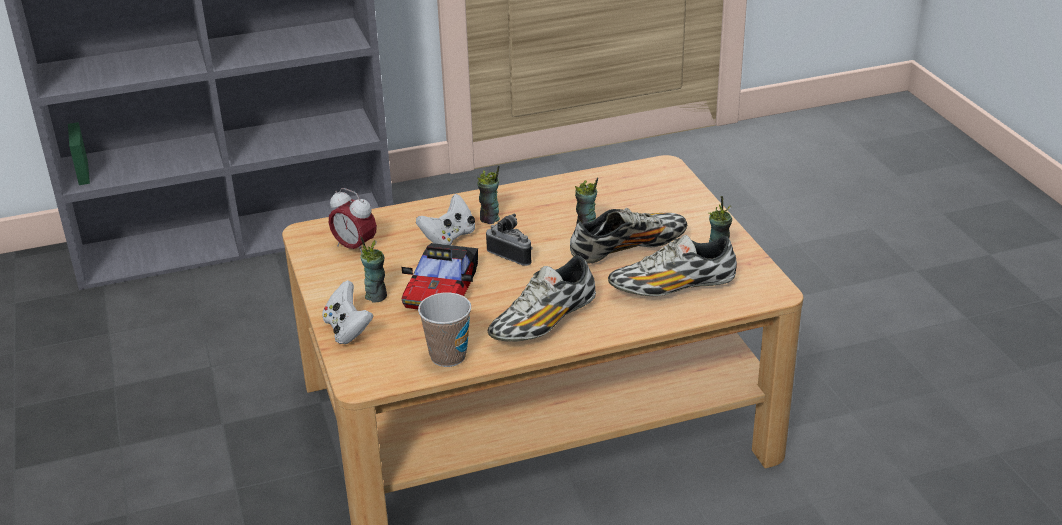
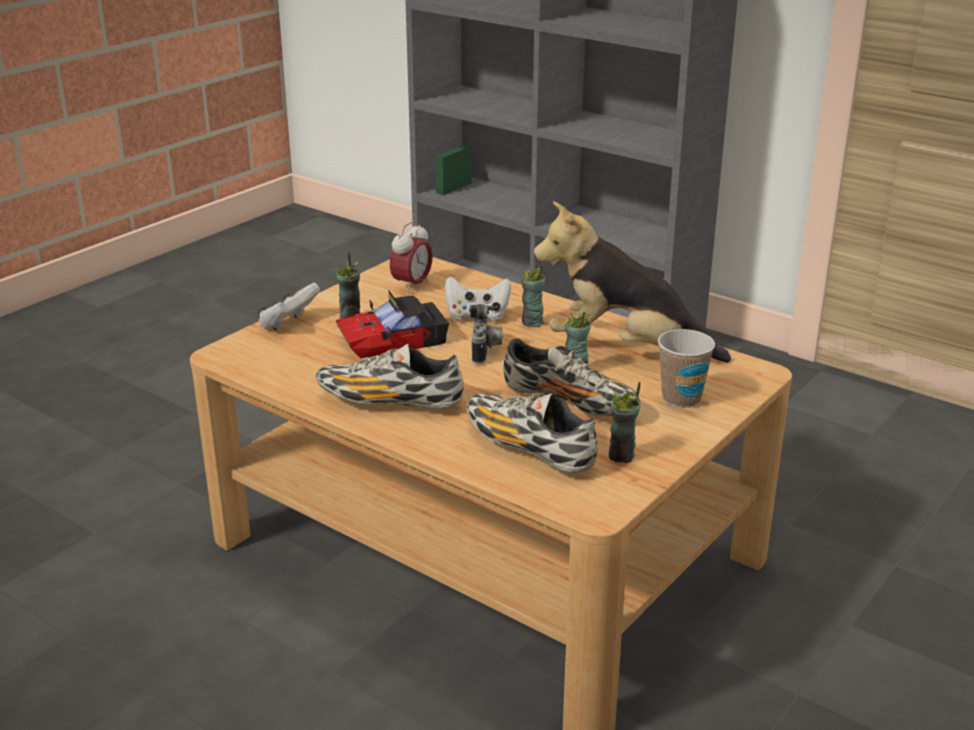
camera: 55 degrees right, 5 degrees down
alarm clock [329,188,377,253] -> alarm clock turned 150 degrees counterclockwise [390,221,433,294]
cup [418,293,471,367] -> cup moved to [658,329,715,408]
none -> plush toy [533,201,731,363]

